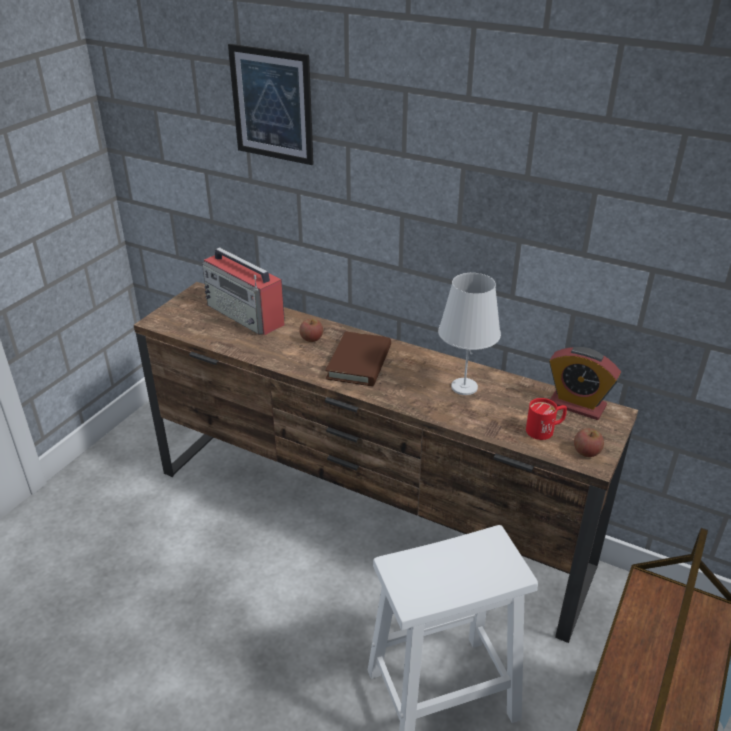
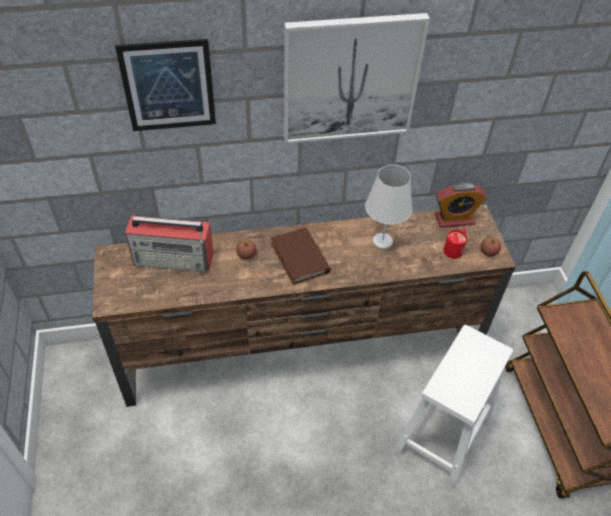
camera: 40 degrees left, 15 degrees up
none -> picture [284,13,430,144]

